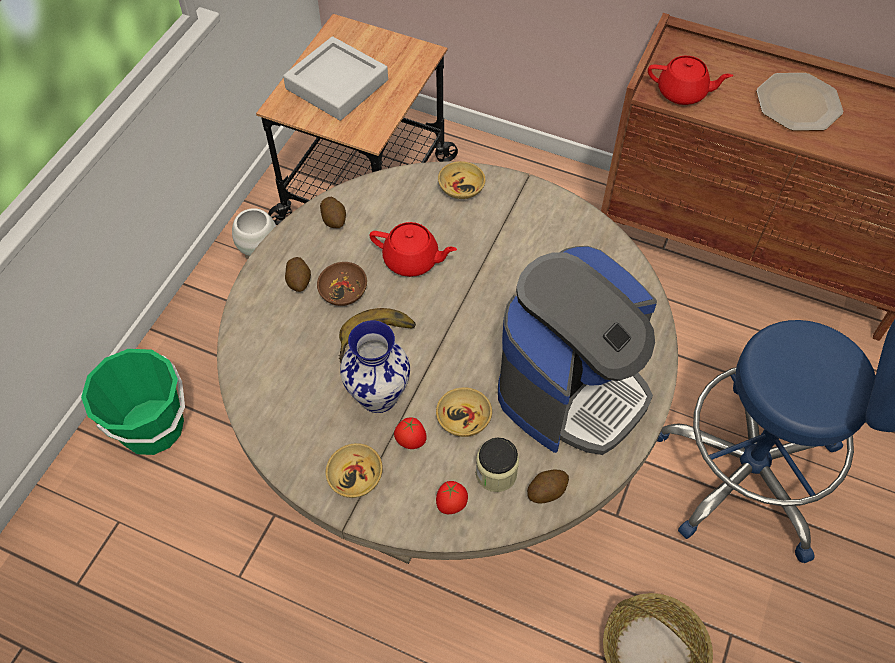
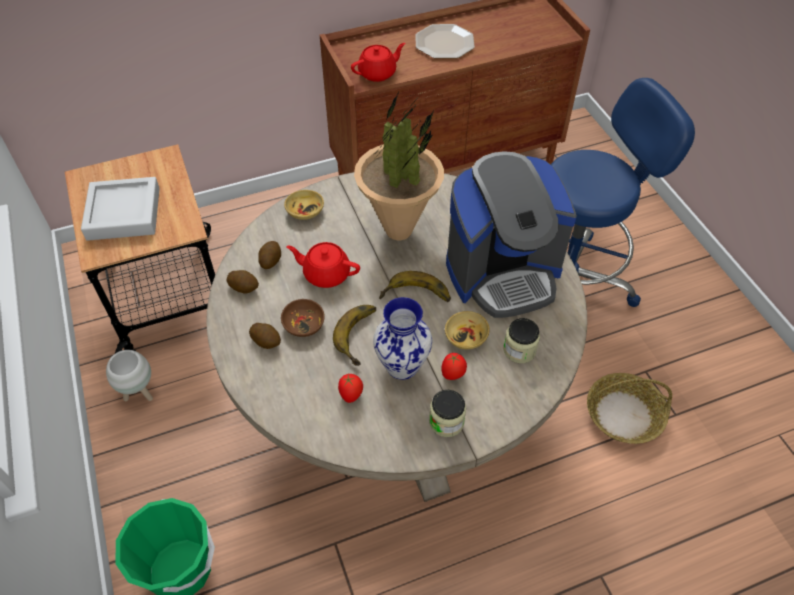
camera: 45 degrees left, 5 degrees down
beige bowl [325,443,383,498] -> jar [429,390,466,437]
red teapot [369,222,457,277] -> red teapot turned 135 degrees counterclockwise [286,242,360,288]
tomato [436,481,468,514] -> tomato moved to [338,374,363,403]
coffee machine [498,246,657,455] -> coffee machine turned 75 degrees clockwise [446,151,577,318]
potato [527,469,569,504] -> potato moved to [258,241,281,269]
none -> potted plant [354,92,444,240]
none -> banana [379,271,451,302]

